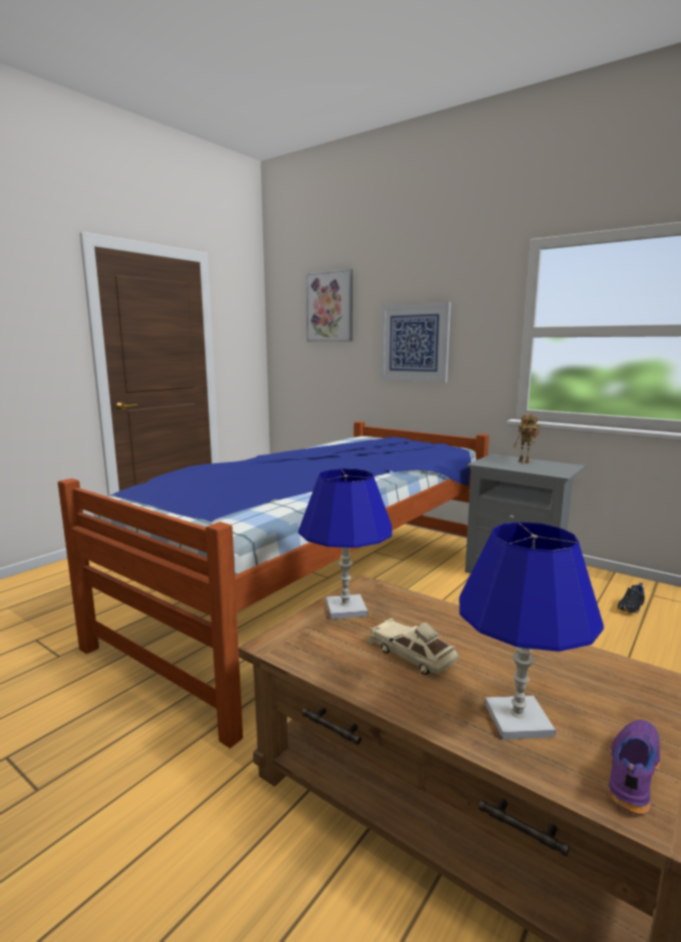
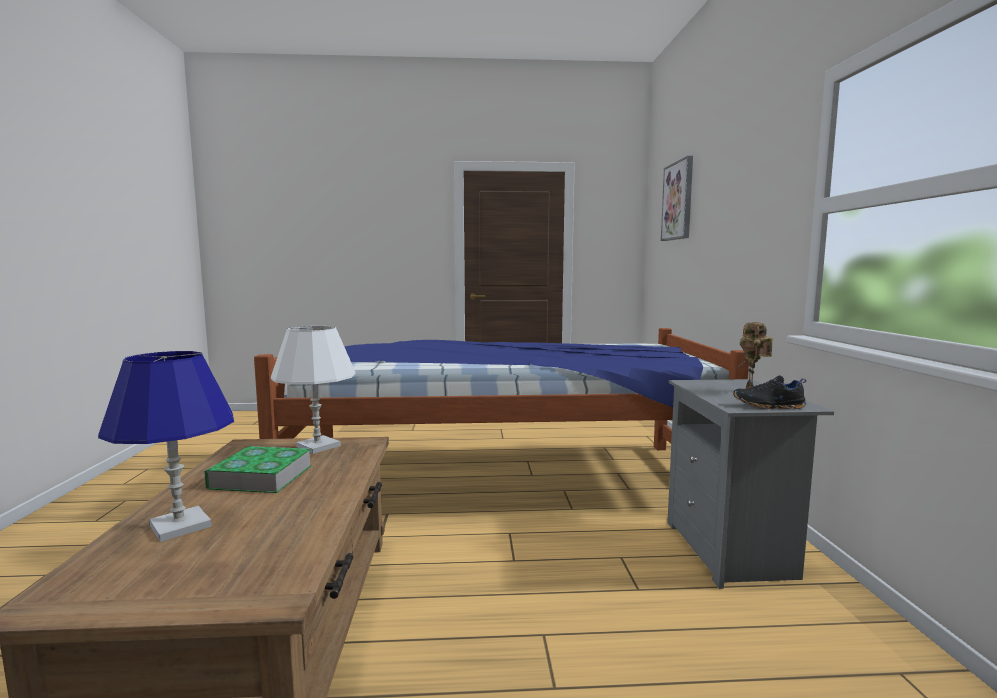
camera: 50 degrees right, 5 degrees down
blue table lamp [298,468,392,619] -> white table lamp [271,326,356,454]
beige toy car [366,618,458,675] -> book [204,446,312,493]
picture [380,302,451,383] -> none
purple shoe [608,720,660,815] -> none
black shoe [617,582,645,614] -> black shoe moved to [733,375,806,409]

